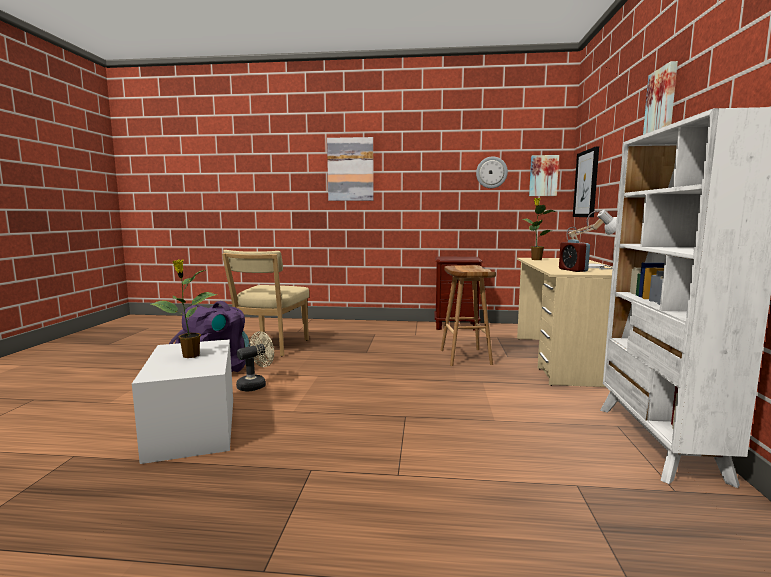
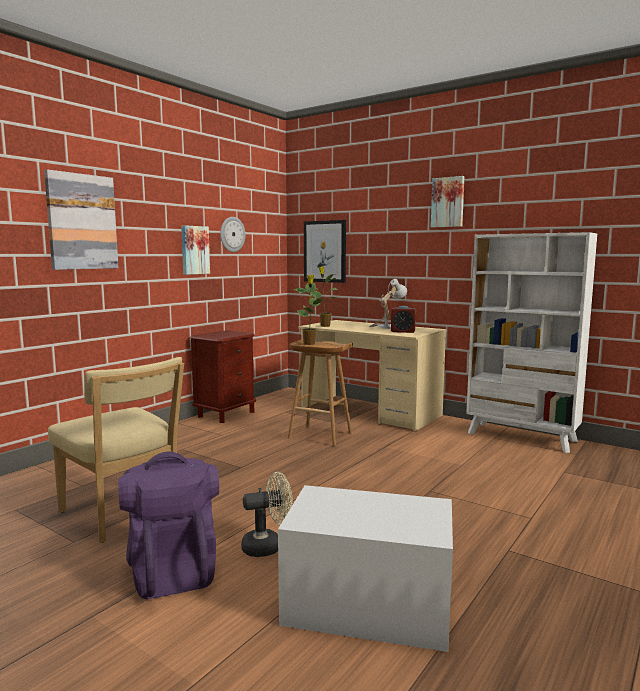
camera: 60 degrees left, 0 degrees up
potted plant [151,259,217,358] -> potted plant moved to [294,275,324,345]
beige fan [236,331,274,392] -> beige fan turned 90 degrees clockwise [241,472,293,557]
picture [529,155,559,196] -> picture moved to [181,225,210,275]

